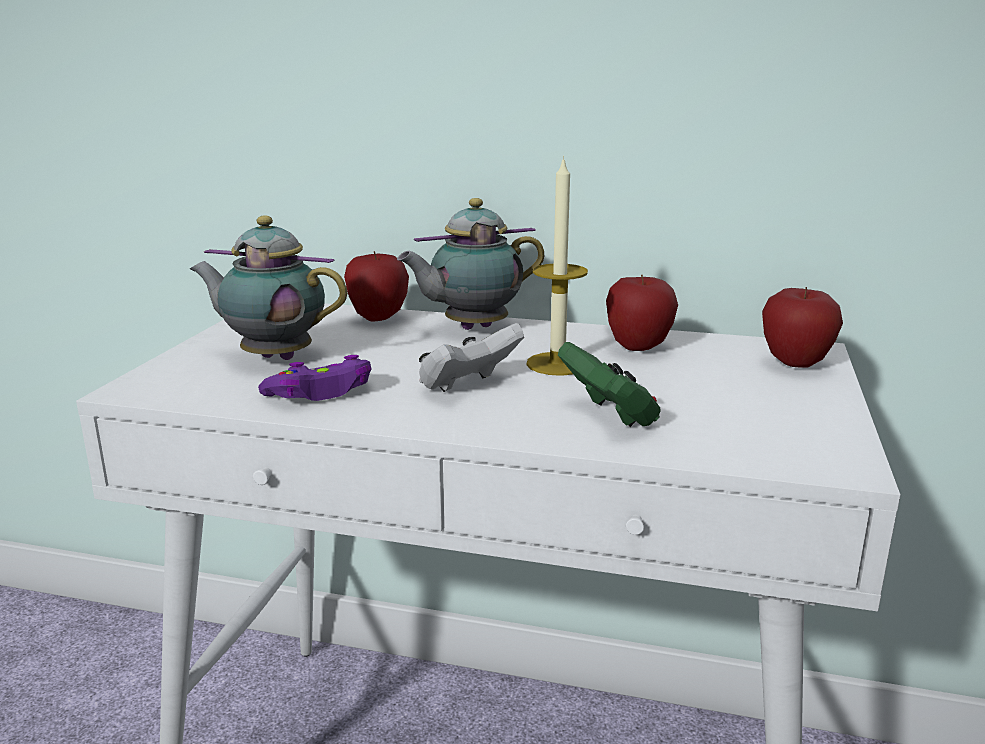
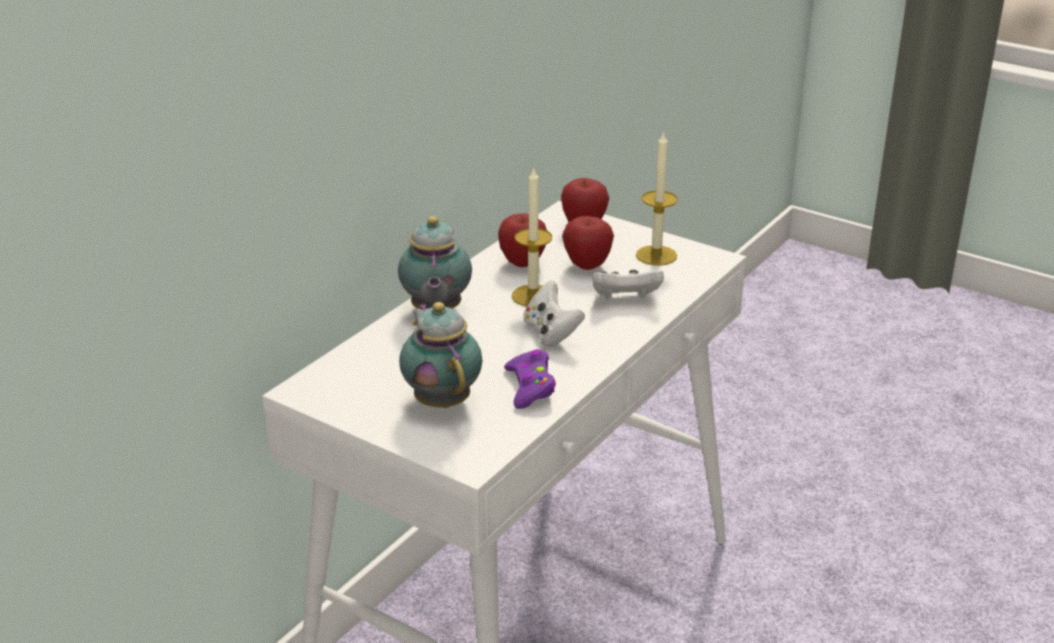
camera: 70 degrees left, 10 degrees up
teapot [190,215,347,360] -> teapot turned 120 degrees clockwise [399,302,482,408]
apple [344,251,409,321] -> apple moved to [562,216,614,270]
green game controller [558,342,661,427] -> white game controller [592,270,664,299]
none -> candle [636,131,678,266]

